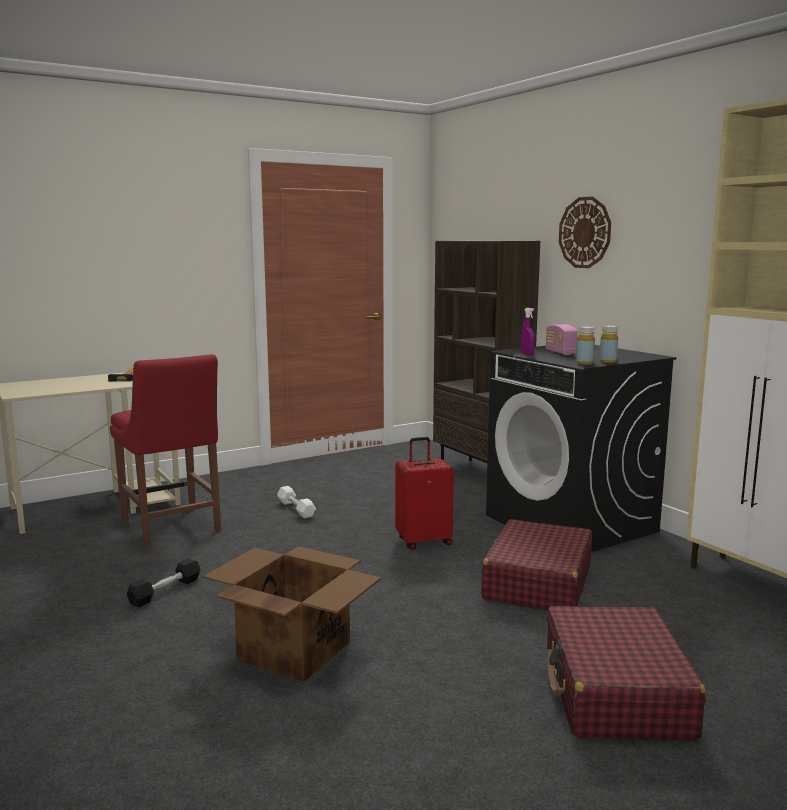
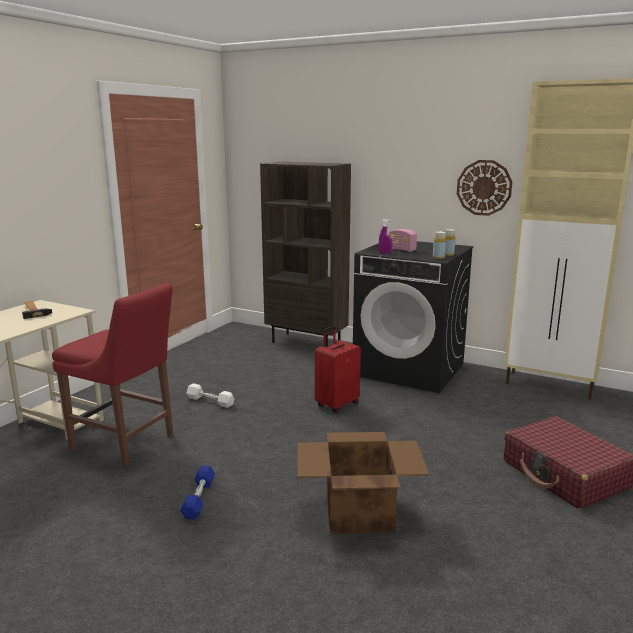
camera: 30 degrees left, 5 degrees up
black dumbbell [127,558,201,607] -> blue dumbbell [180,466,215,519]
red suitcase [481,519,592,611] -> none
wall clock [559,197,611,268] -> wall clock moved to [457,160,512,216]

